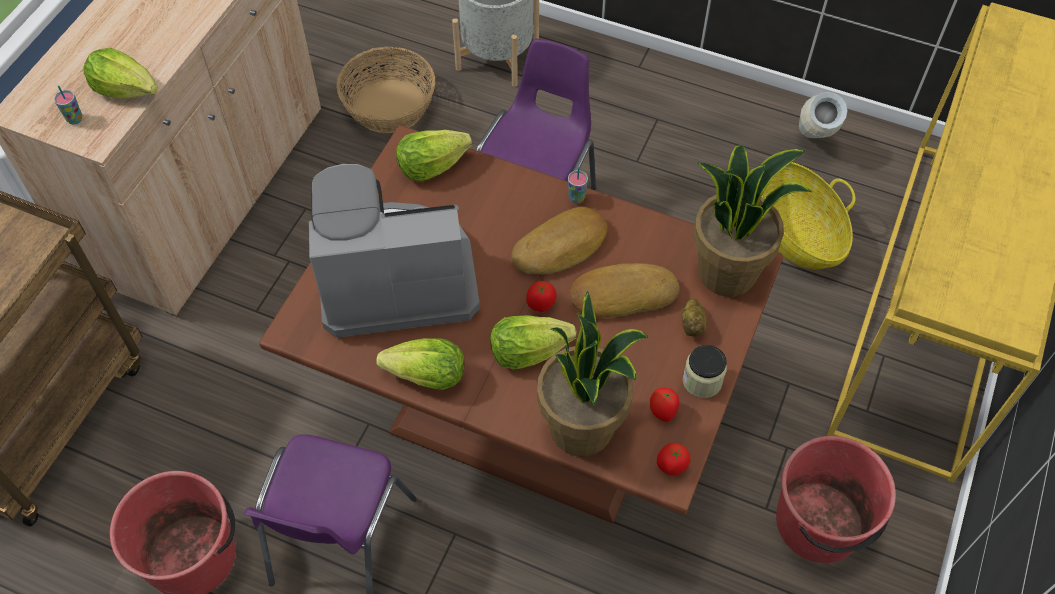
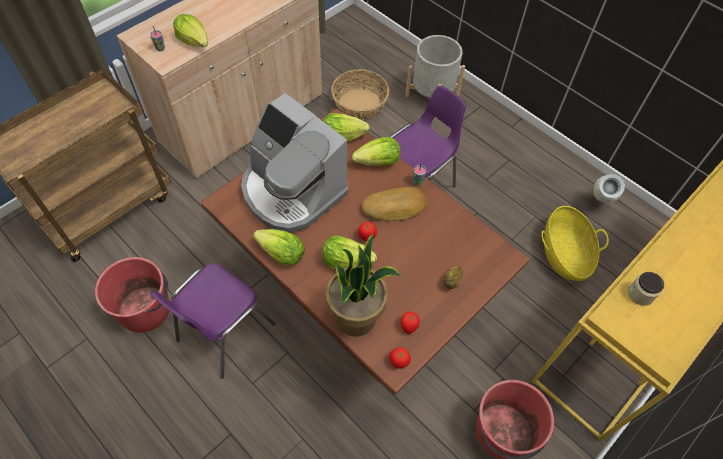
camera: 20 degrees right, 0 degrees up
coffee machine [309,164,480,337] -> coffee machine turned 150 degrees counterclockwise [241,93,348,233]
bread [571,263,679,318] -> none
jar [683,345,727,398] -> jar moved to [628,272,664,306]
potted plant [694,145,812,297] -> none
none -> lettuce [352,137,401,166]

